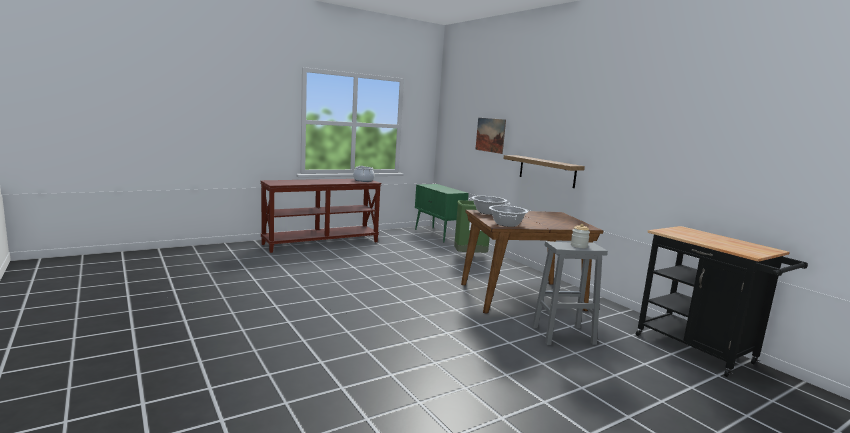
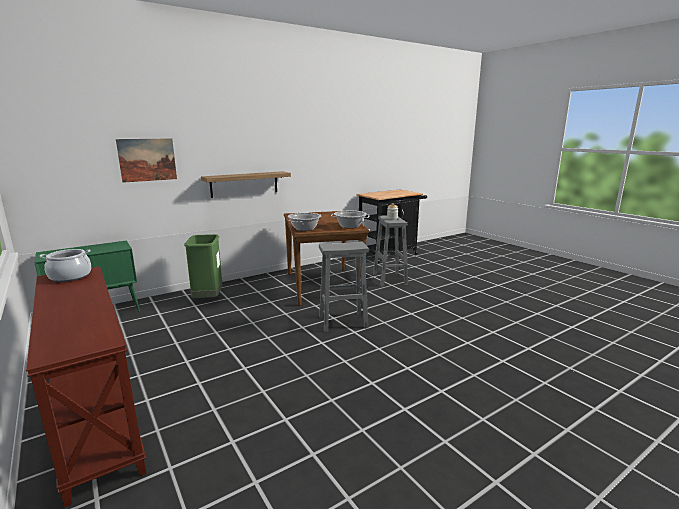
camera: 90 degrees left, 5 degrees up
none -> grey stool [319,242,369,332]

